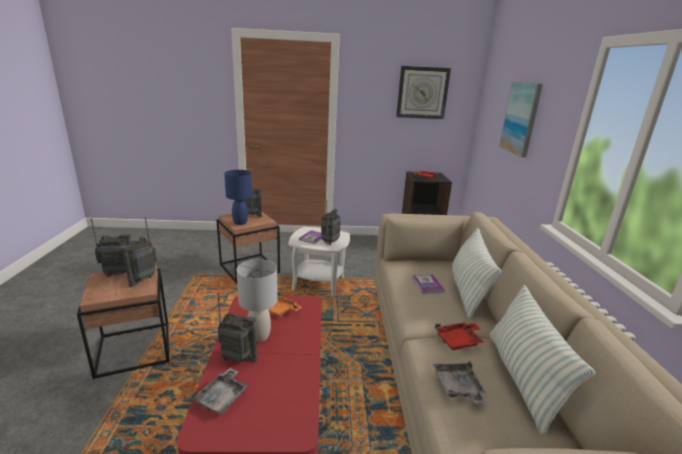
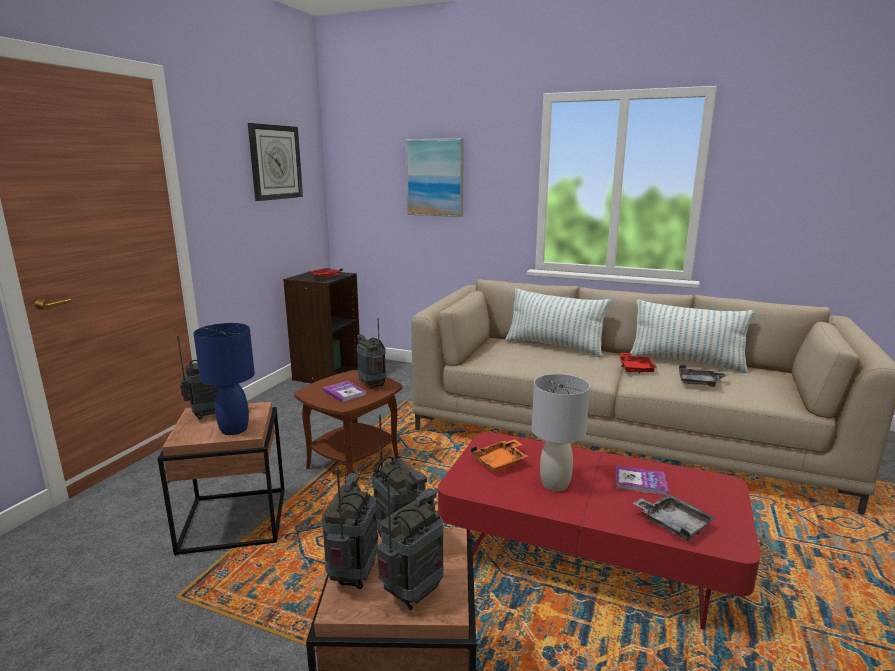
camera: 65 degrees left, 5 degrees down
radio [217,293,258,363] -> radio moved to [377,478,443,610]
white side table [289,227,350,297] -> brown side table [294,370,402,477]
book [412,275,445,294] -> book moved to [615,466,668,495]

